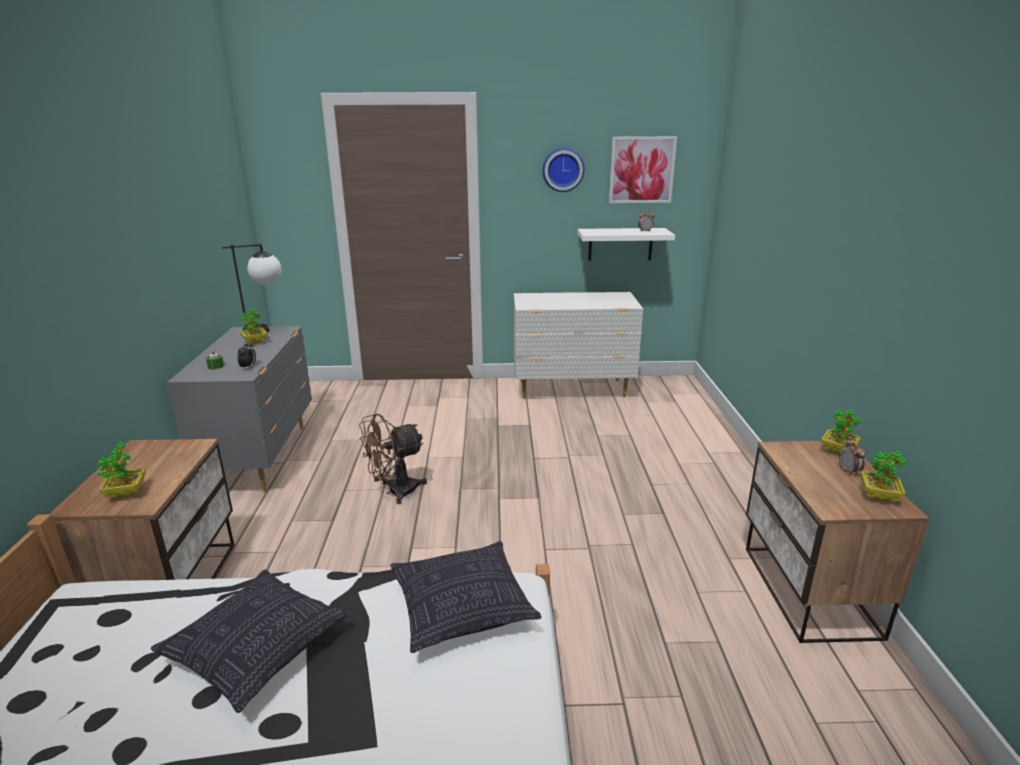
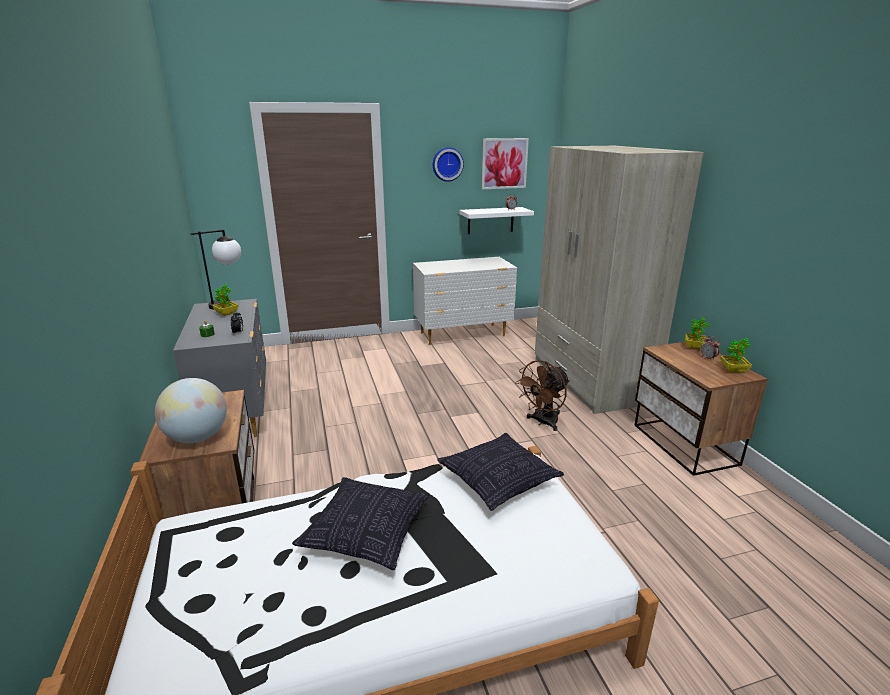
camera: 15 degrees left, 0 degrees up
potted plant [97,442,146,498] -> globe [155,378,227,443]
brown fan [359,414,427,504] -> brown fan moved to [515,360,570,431]
none -> beige wardrobe [535,146,704,414]

